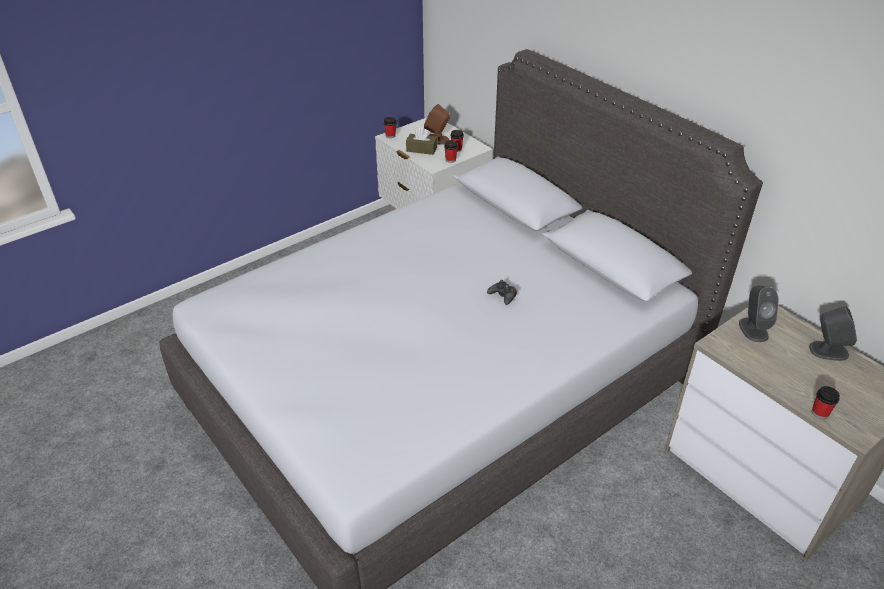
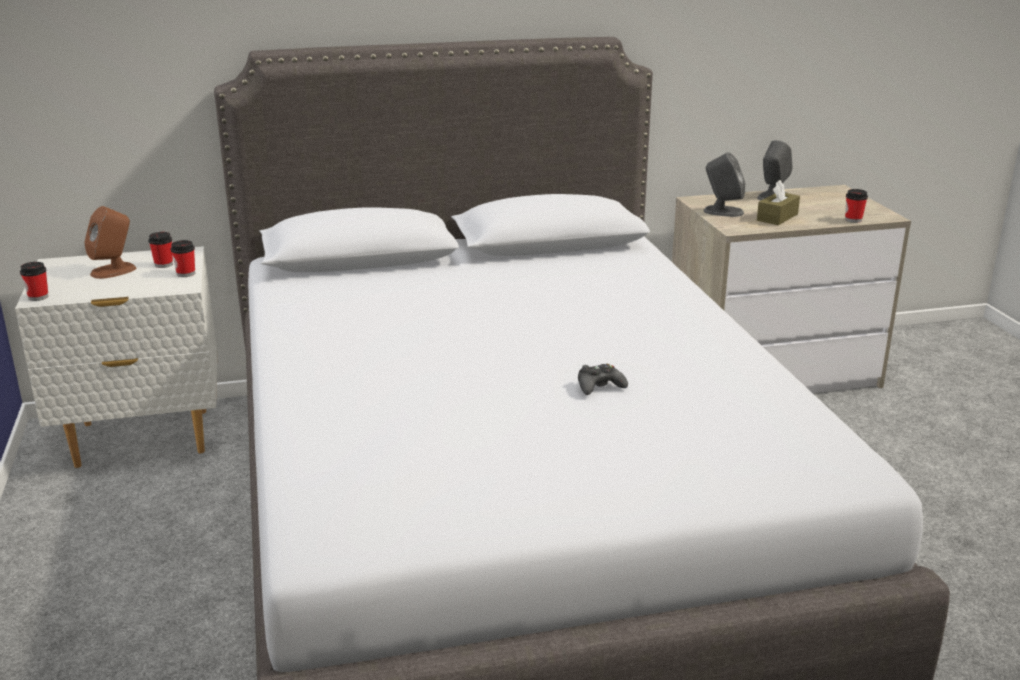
camera: 65 degrees left, 15 degrees down
brown tissue box [406,127,437,155] -> brown tissue box moved to [757,180,800,225]
black game controller [487,280,517,305] -> black game controller moved to [578,364,628,395]

